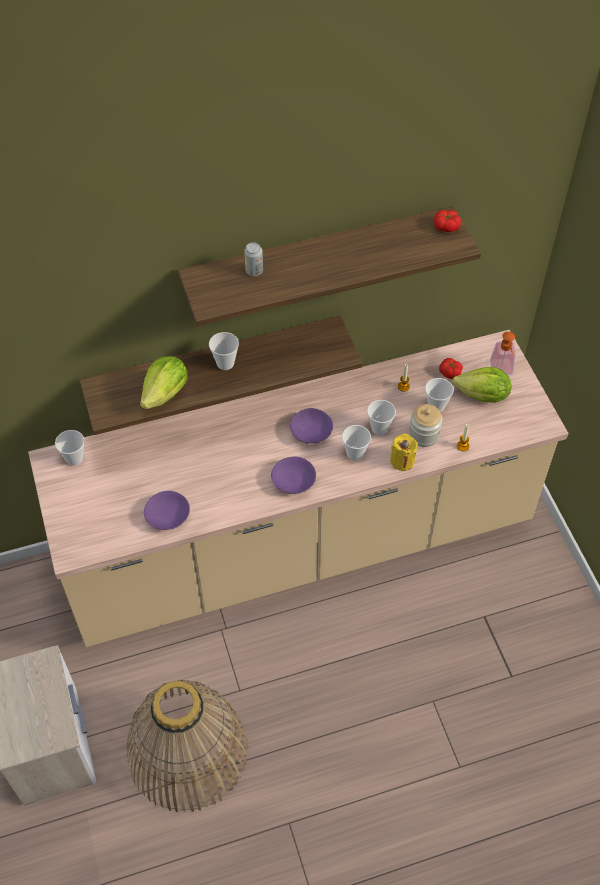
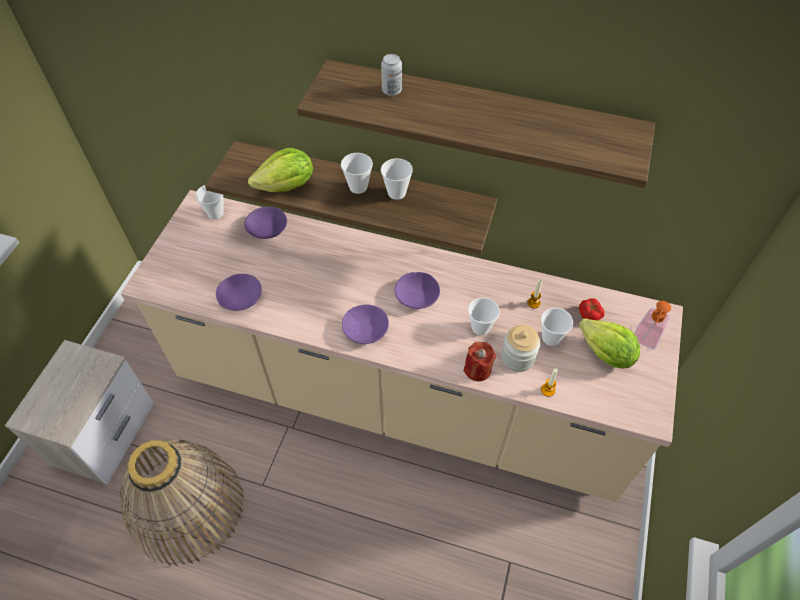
camera: 35 degrees right, 0 degrees up
cup [342,425,371,461] -> cup moved to [381,158,413,200]
yellow candle [390,434,418,471] -> red candle [464,342,496,381]
tomato [434,210,461,232] -> none
none -> purple bowl [244,207,287,239]

